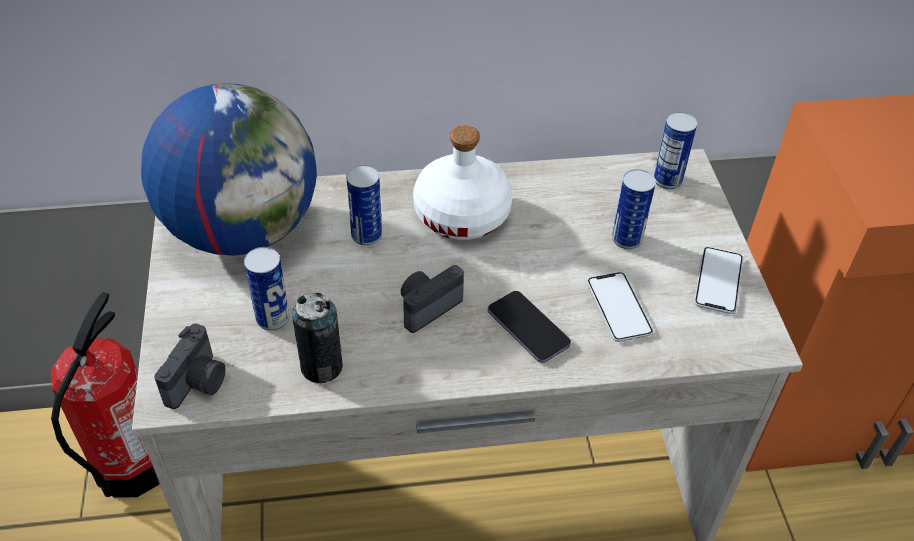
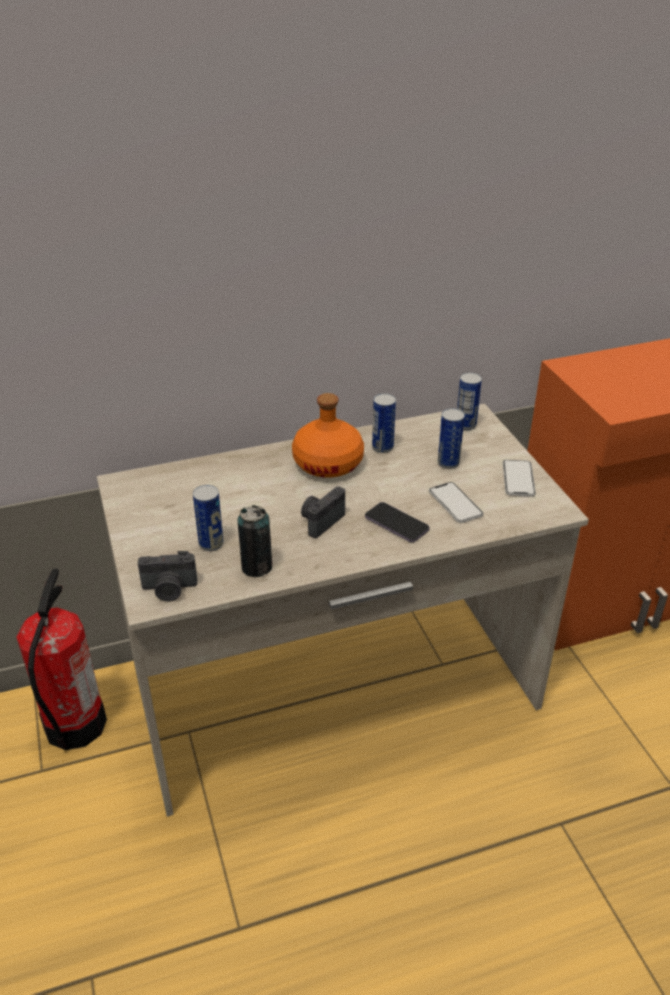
camera: 10 degrees left, 10 degrees down
globe [141,83,317,256] -> none
camera [154,324,226,409] -> camera turned 75 degrees clockwise [138,551,197,601]
can [346,165,382,246] -> can moved to [372,394,396,453]
white bottle [413,126,513,240] -> orange bottle [292,393,364,478]

